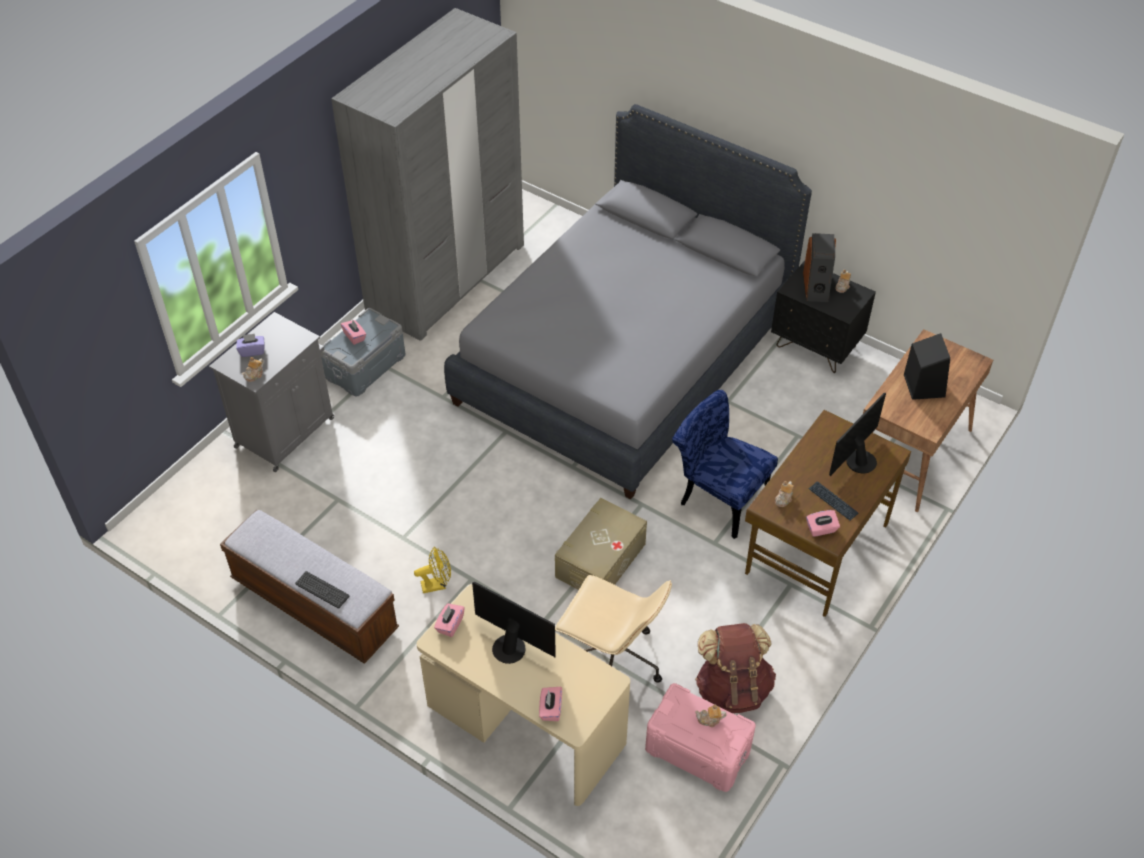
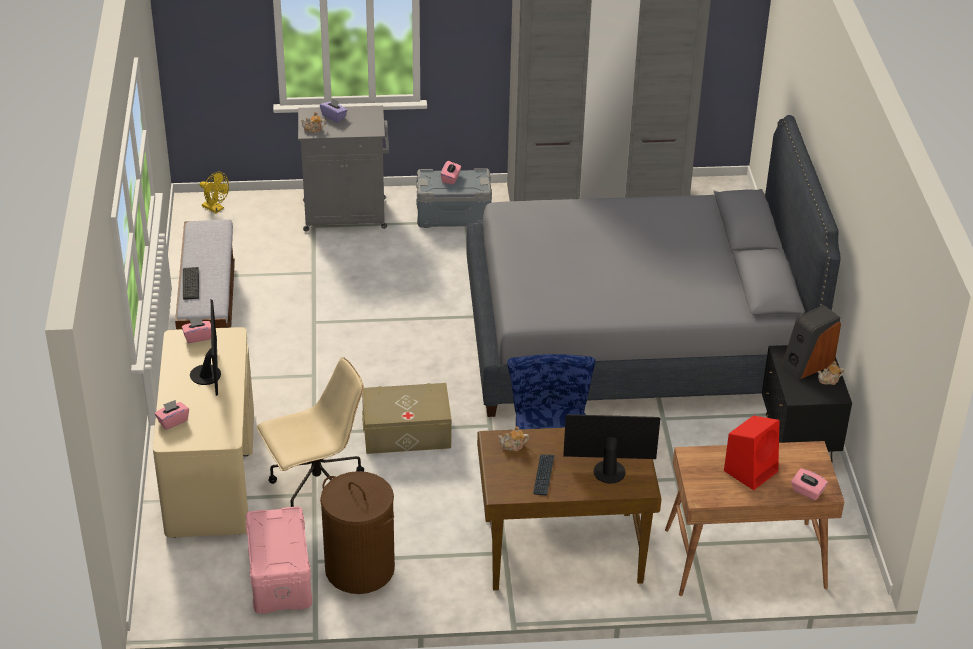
camera: 50 degrees right, 10 degrees down
yellow fan [414,547,451,593] -> yellow fan moved to [199,172,229,213]
beige office chair [555,575,672,683] -> beige office chair turned 105 degrees counterclockwise [256,357,364,507]
brown backpack [695,623,776,713] -> brown laundry basket [320,471,395,594]
teapot [695,705,727,727] -> none
pink tissue box [806,510,840,537] -> pink tissue box moved to [791,468,828,500]
black speaker [904,333,950,400] -> red speaker [724,415,780,490]

